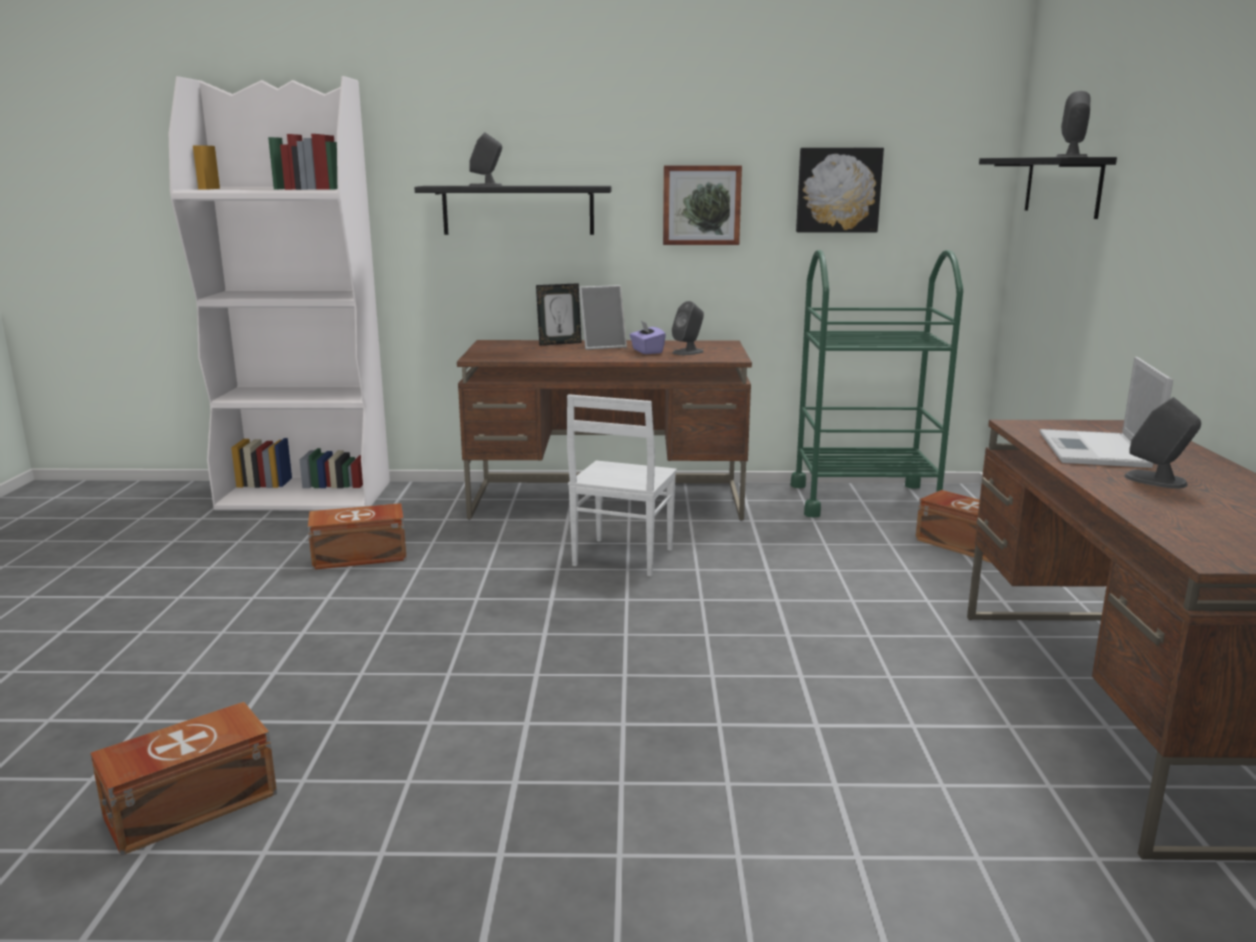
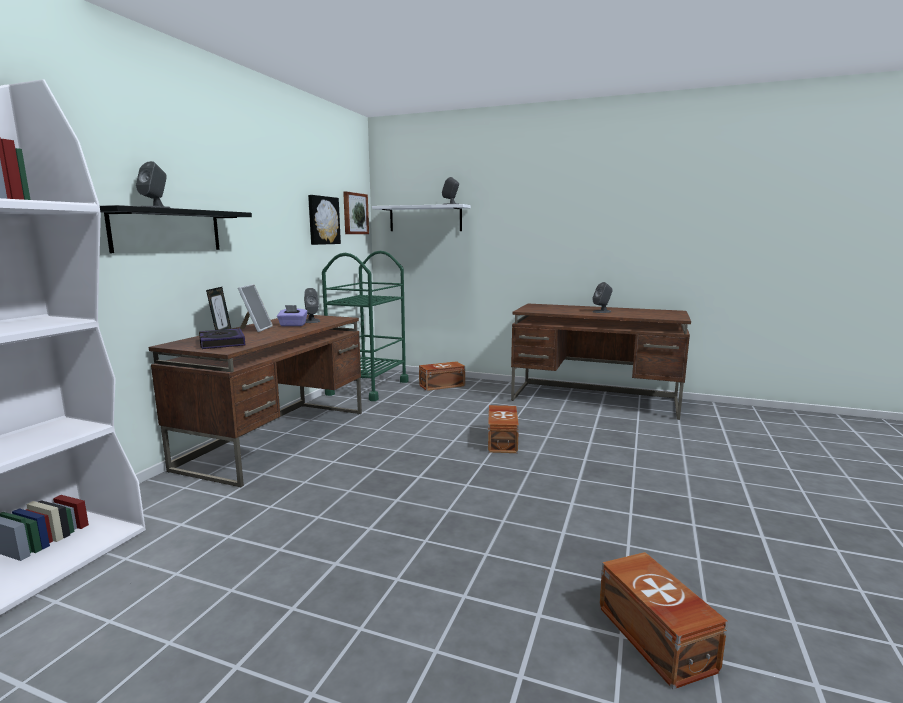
camera: 70 degrees left, 5 degrees down
brown storage box [308,503,407,570] -> brown storage box moved to [488,405,519,453]
white chair [567,394,677,576] -> none
picture [663,166,742,245] -> picture moved to [343,191,369,234]
black shelf [979,157,1117,219] -> white shelf [372,204,471,231]
laptop [1040,357,1173,468] -> none
none -> book [199,328,245,349]

